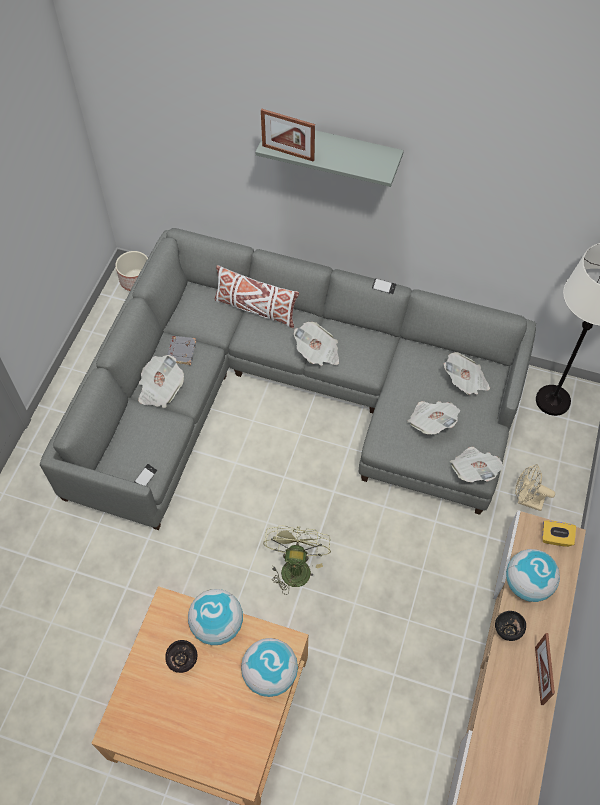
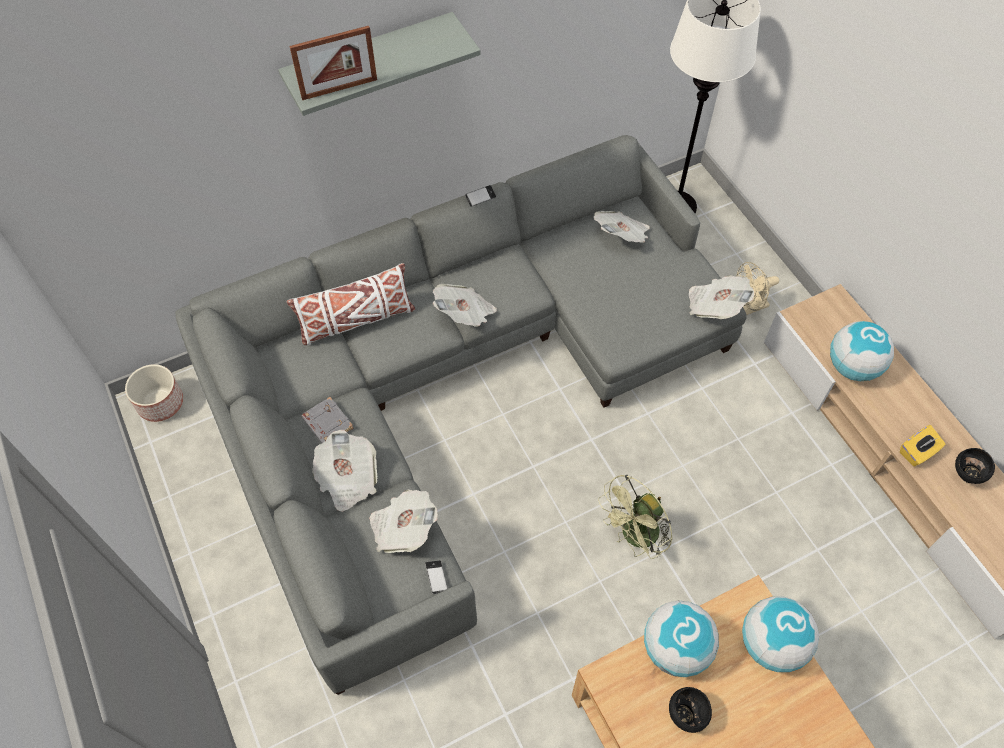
camera: 45 degrees left, 0 degrees up
green fan [263,526,331,595] -> green fan turned 90 degrees counterclockwise [598,475,672,559]
newspaper [407,401,460,434] -> newspaper moved to [369,490,438,553]
black bowl [495,611,526,641] -> black bowl moved to [955,448,995,484]
picture frame [535,633,555,705] -> none
yellow tissue box [542,521,576,547] -> yellow tissue box moved to [900,425,945,467]

